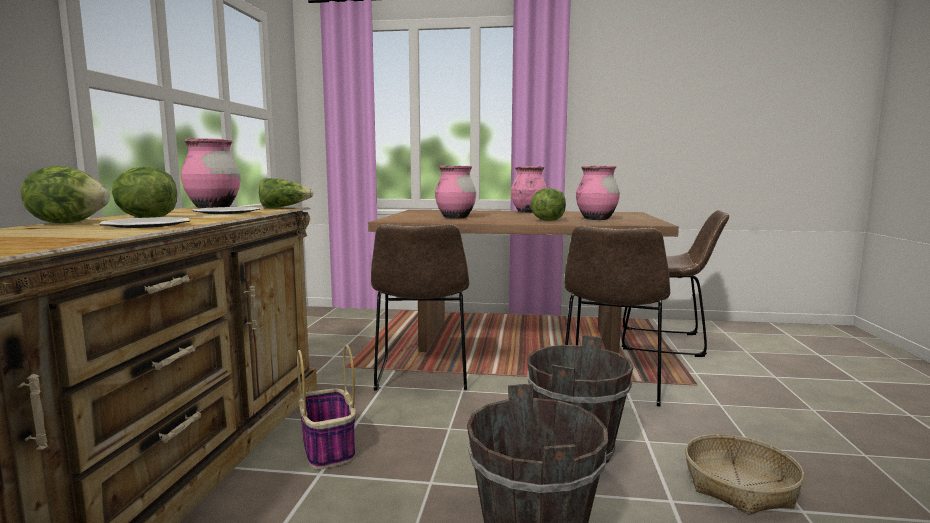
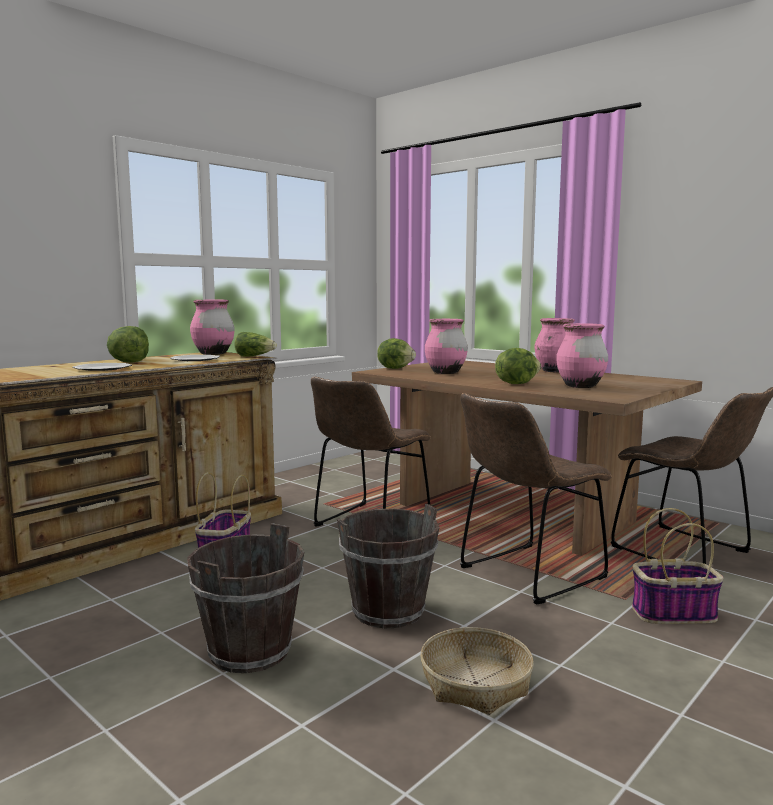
camera: 35 degrees right, 0 degrees up
lettuce [21,166,110,224] -> lettuce moved to [377,338,416,369]
none -> basket [632,508,723,624]

